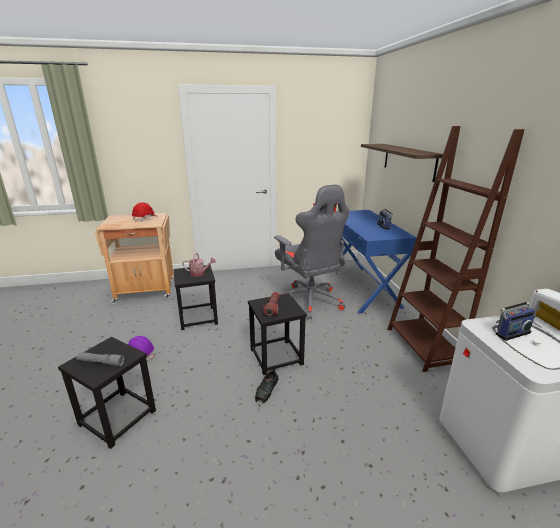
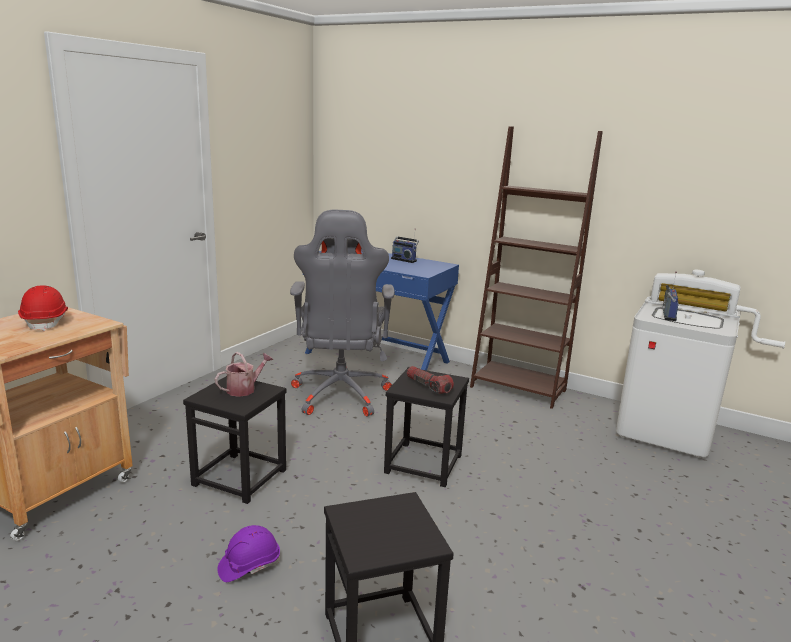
camera: 50 degrees left, 5 degrees down
grey flashlight [76,352,125,366] -> none
black shoe [255,369,278,403] -> none
grey office chair [274,184,349,319] -> grey office chair turned 75 degrees clockwise [290,210,395,417]
shelf [361,144,443,182] -> none

